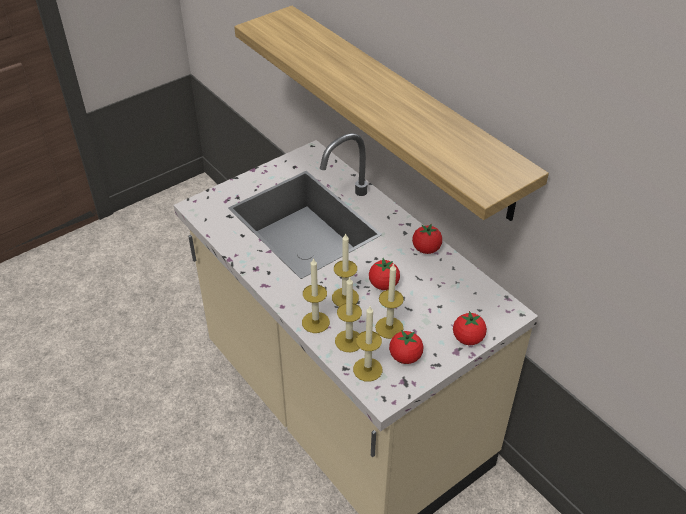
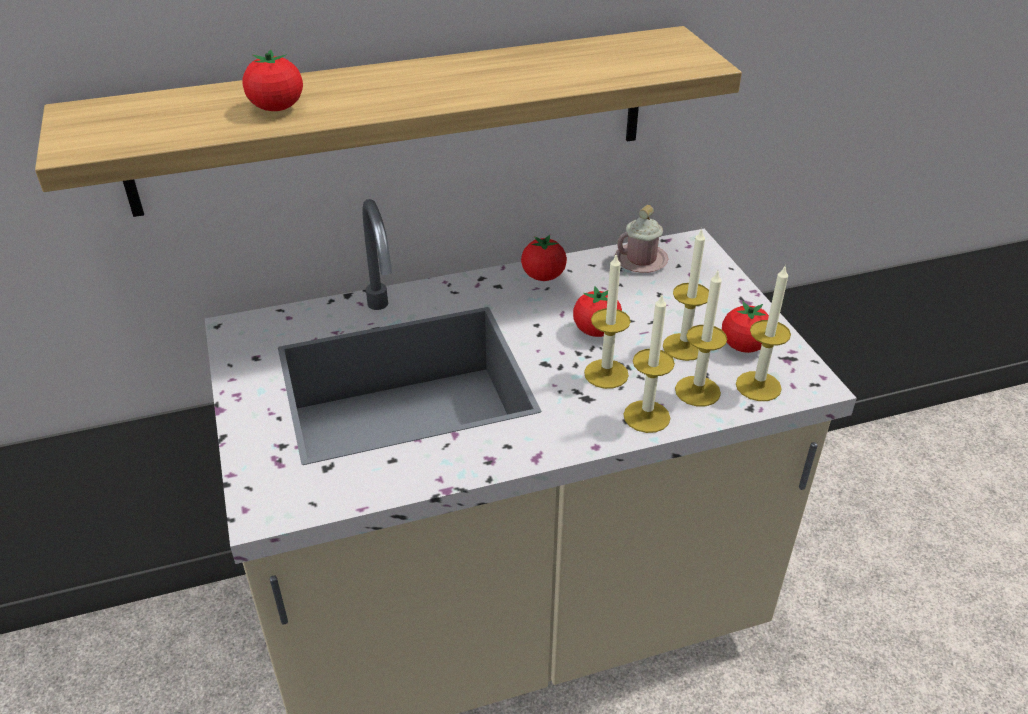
camera: 70 degrees left, 5 degrees down
tomato [453,311,487,345] -> tomato moved to [242,49,303,111]
none -> pink mug [615,205,668,273]

